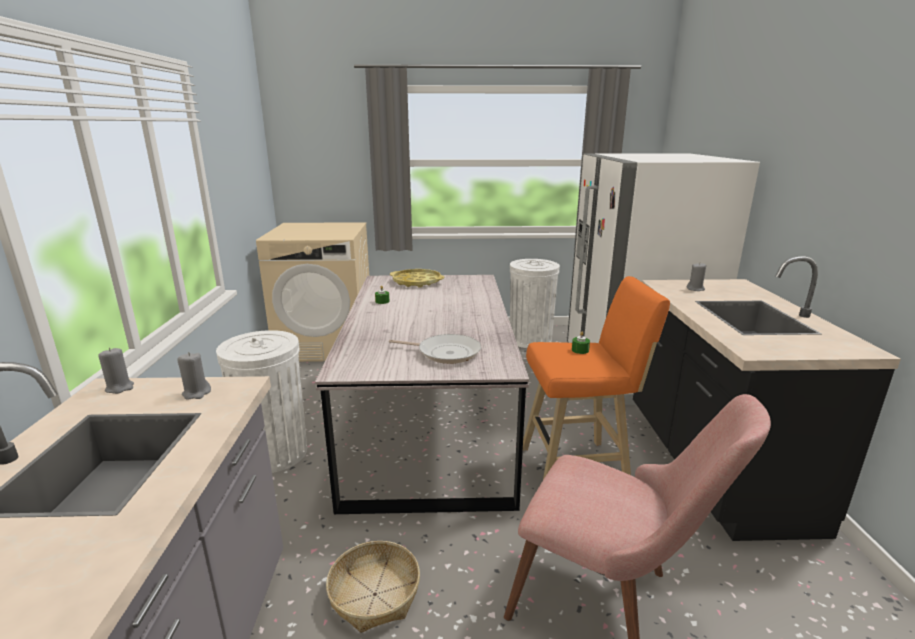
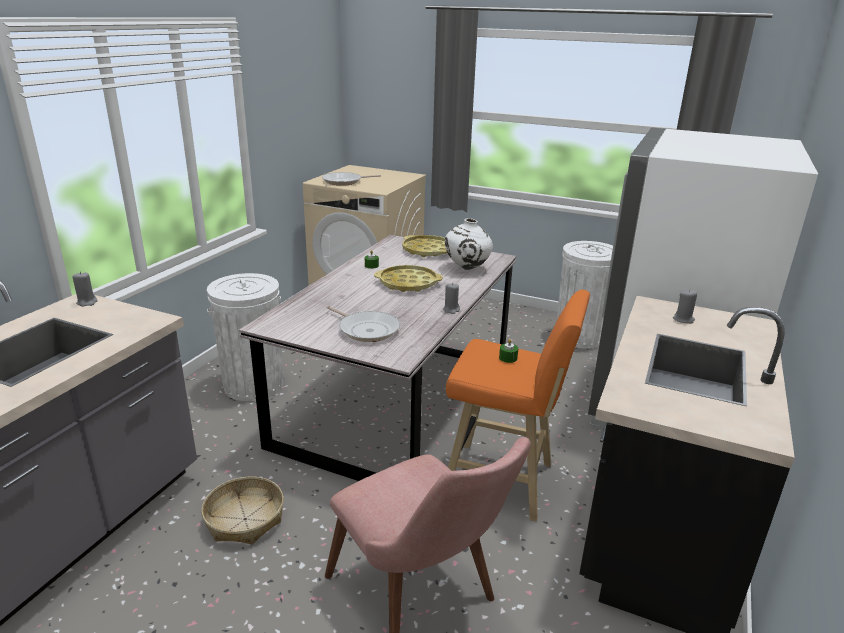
camera: 25 degrees right, 5 degrees up
grey candle [177,352,211,400] -> grey candle moved to [443,283,460,314]
none -> frying pan [322,172,381,186]
none -> yellow tray [374,265,443,292]
none -> white vase [445,218,493,270]

